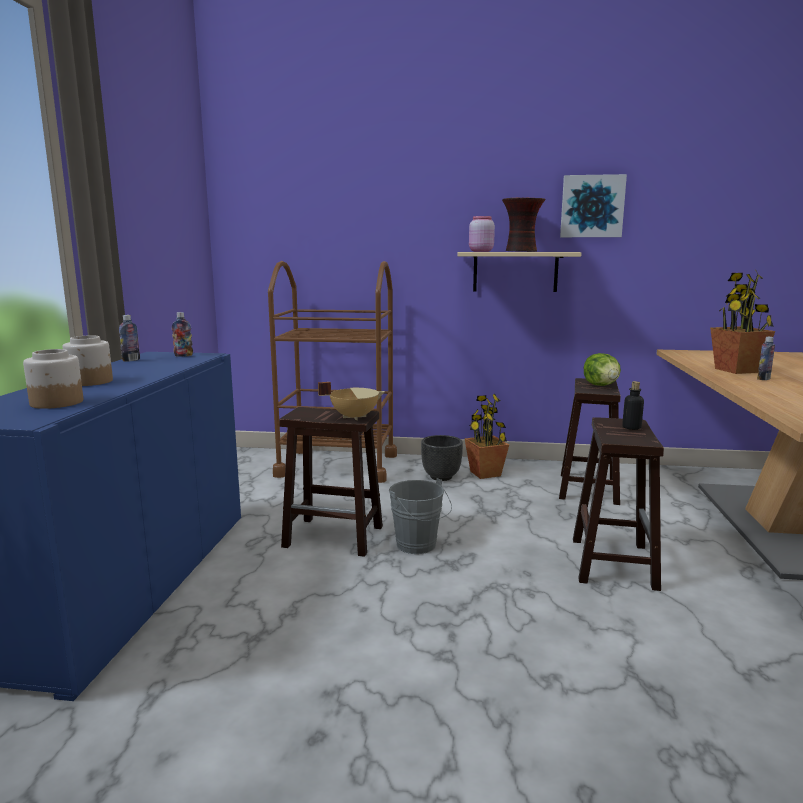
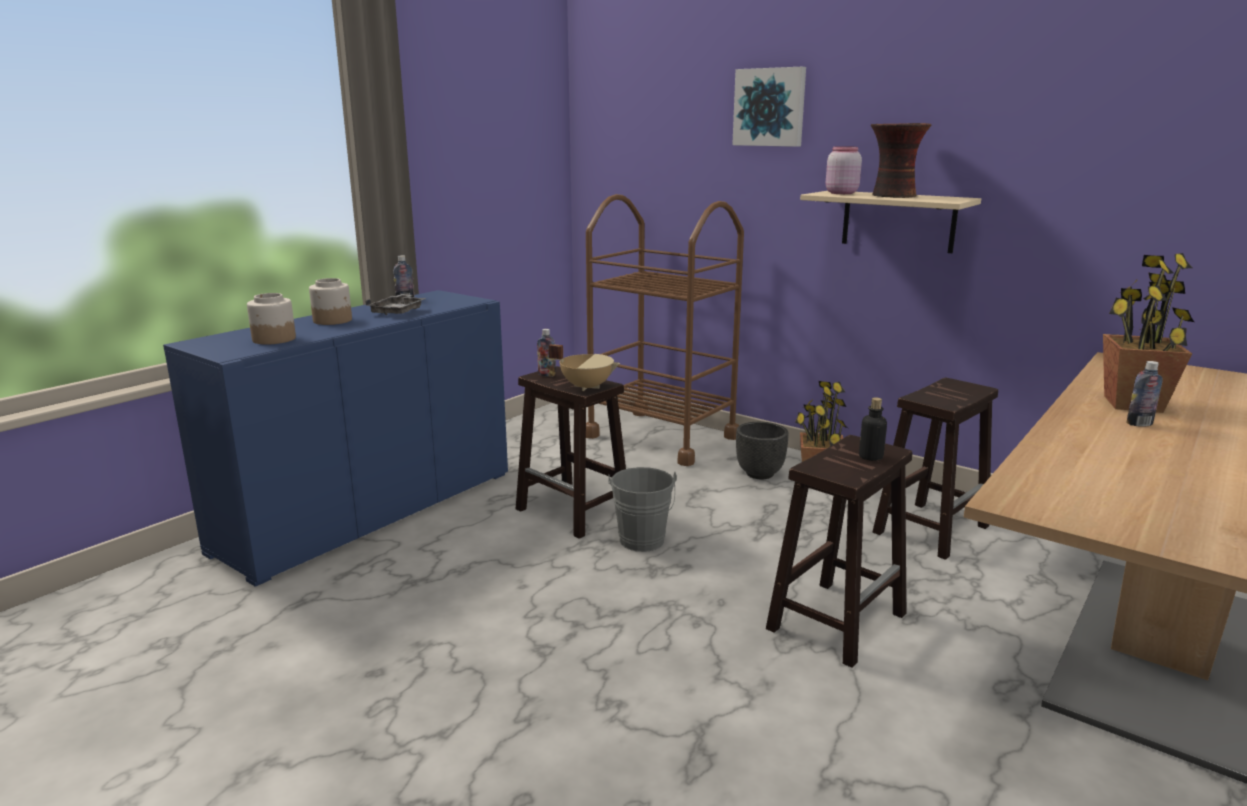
camera: 30 degrees right, 5 degrees up
bottle [172,312,193,357] -> bottle moved to [537,329,556,377]
picture [560,174,627,237] -> picture moved to [732,67,806,147]
lettuce [584,353,621,386] -> none
none -> grey tray [365,294,426,315]

